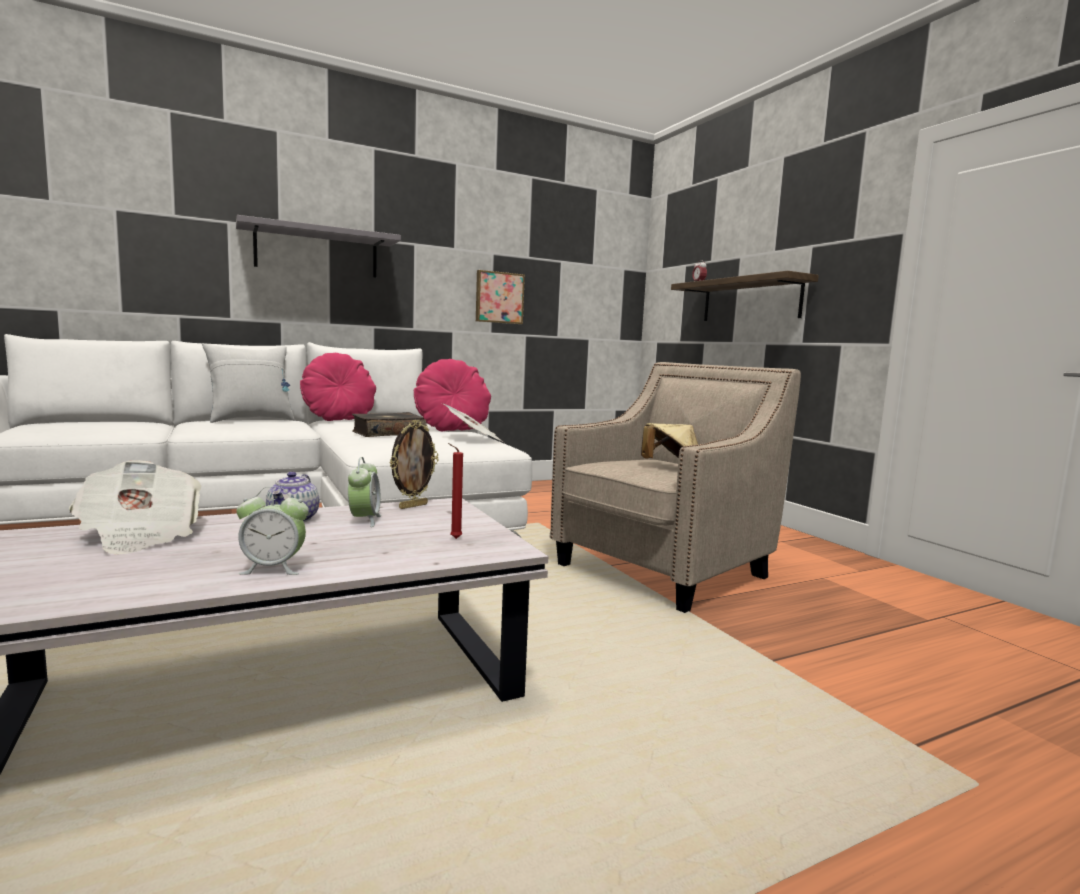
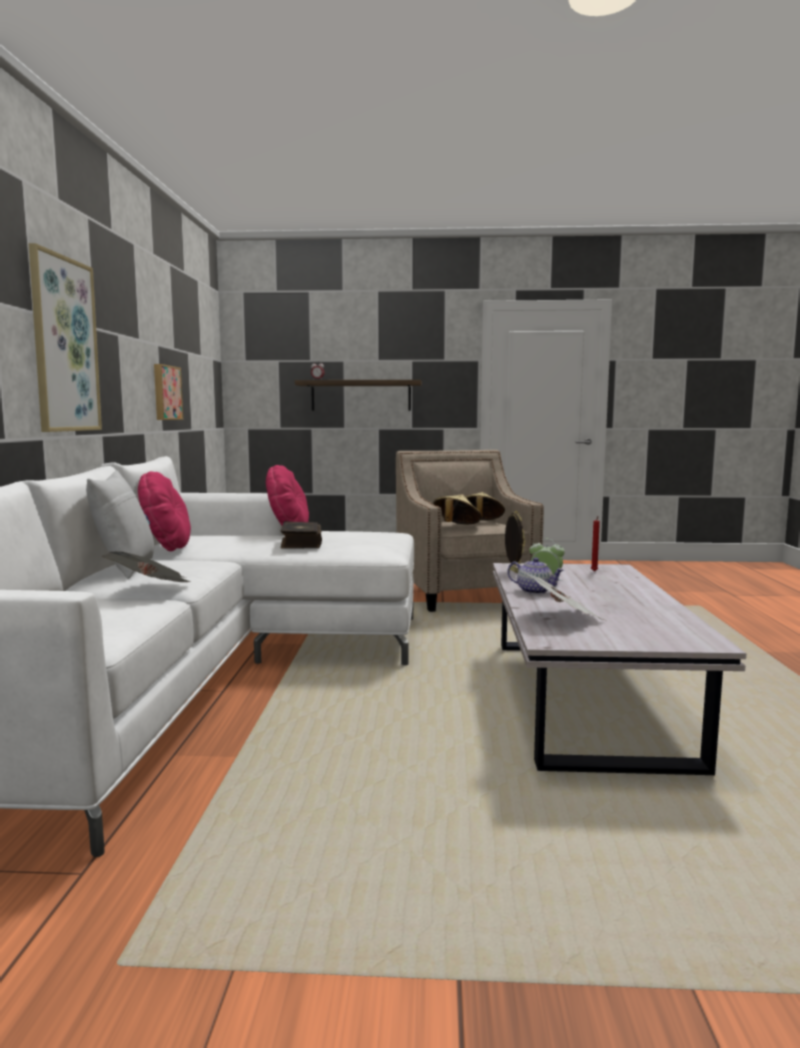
camera: 60 degrees left, 0 degrees up
grey shelf [236,215,401,278] -> picture [28,243,102,432]
alarm clock [236,487,309,575] -> none
newspaper [442,403,503,442] -> newspaper moved to [102,551,191,582]
none -> beige hat [433,495,482,524]

